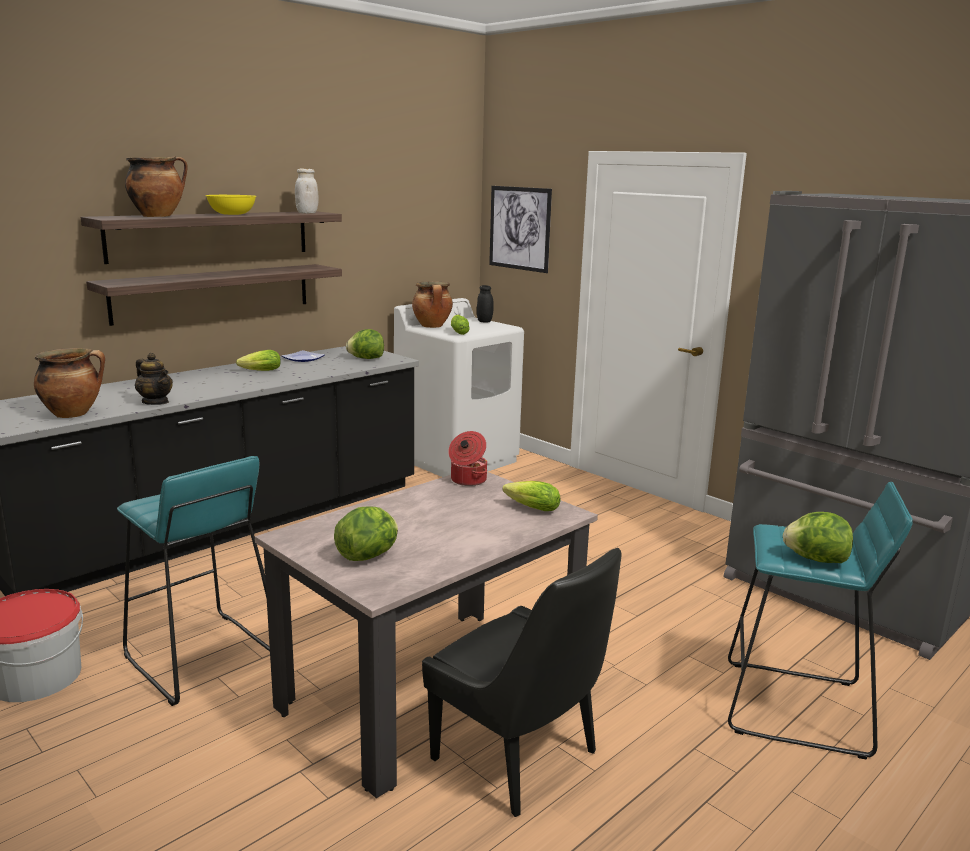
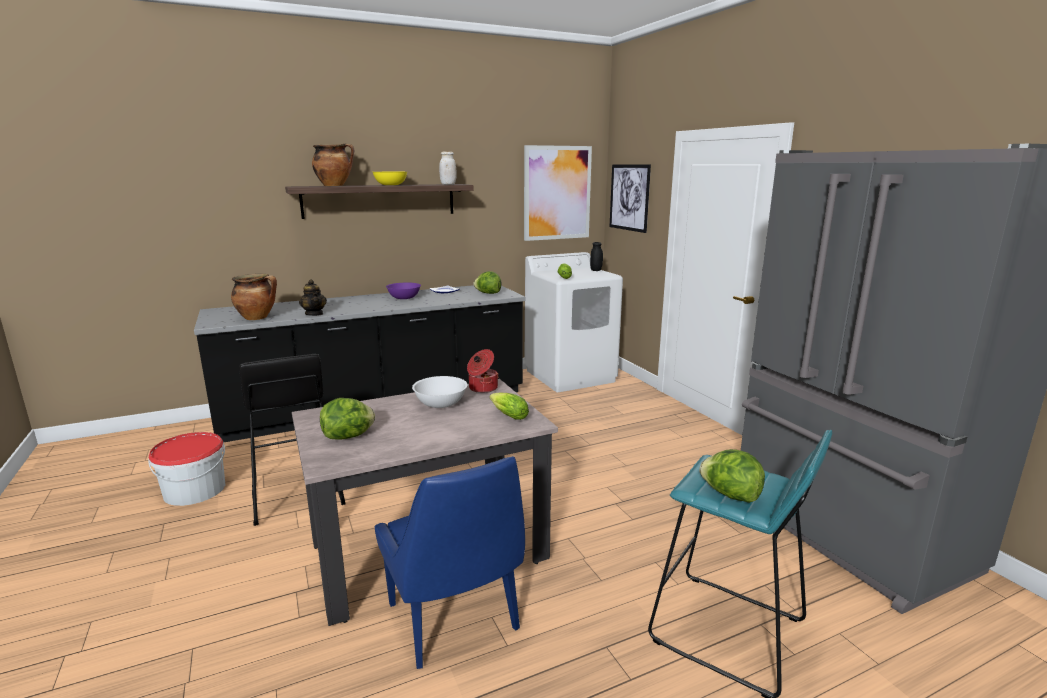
camera: 20 degrees right, 0 degrees up
shelf [86,264,342,326] -> none
turquoise stool [117,456,270,706] -> black stool [239,354,346,526]
lettuce [236,350,281,371] -> purple bowl [386,282,421,299]
cooking pot [412,281,453,328] -> none
black chair [422,547,622,817] -> blue chair [374,456,525,669]
none -> white bowl [412,376,468,408]
none -> picture [524,145,592,241]

